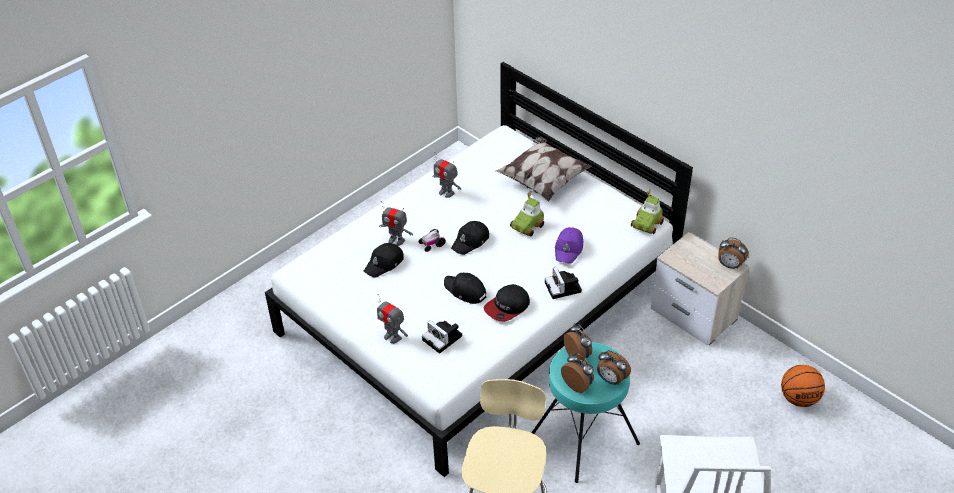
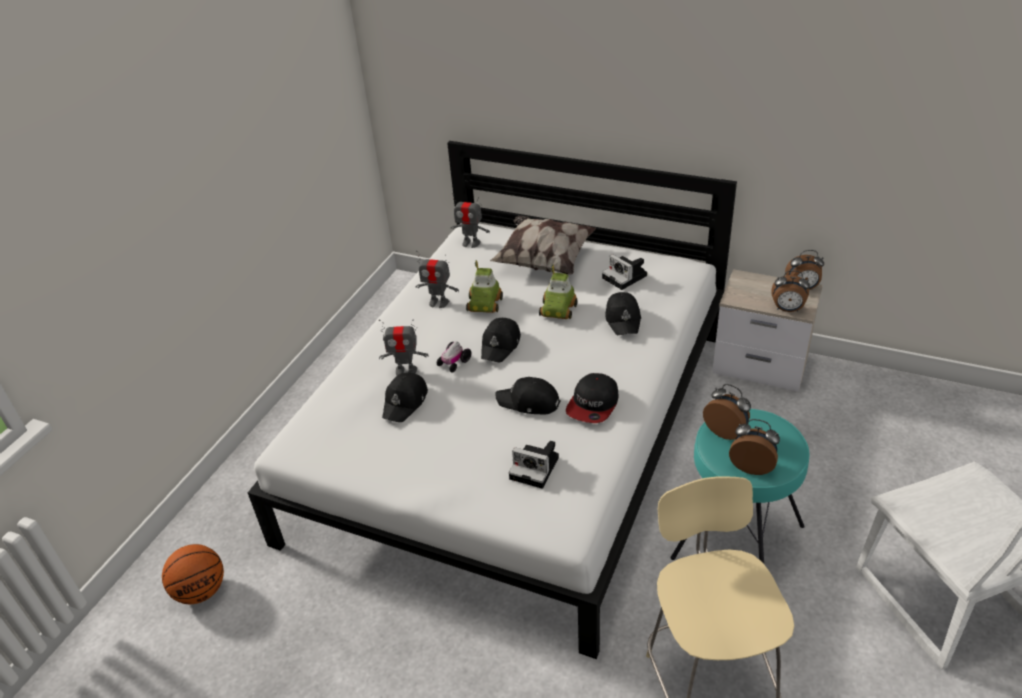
camera: 20 degrees left, 5 degrees down
toy robot [377,294,408,344] -> toy robot moved to [451,193,490,248]
camera [545,267,582,299] -> camera moved to [602,254,647,290]
purple cap [555,227,583,264] -> black cap [605,292,641,335]
alarm clock [597,350,631,385] -> alarm clock moved to [772,270,810,312]
toy car [631,189,664,234] -> toy car moved to [466,260,503,313]
basketball [781,365,825,407] -> basketball moved to [162,544,224,604]

